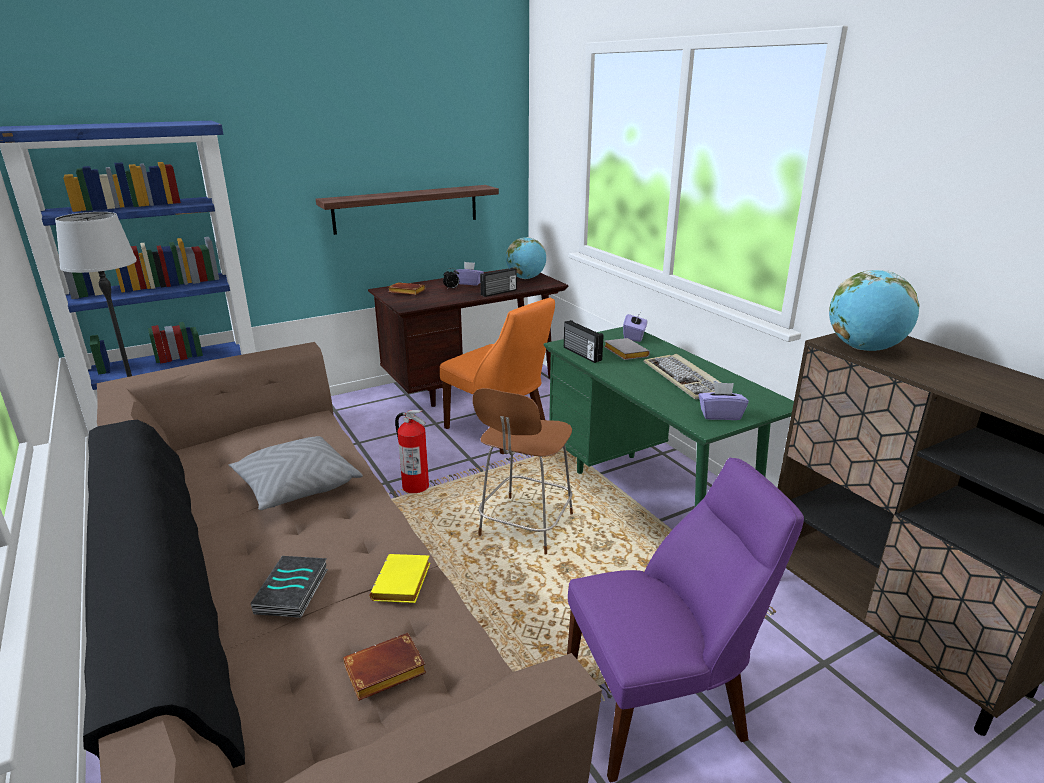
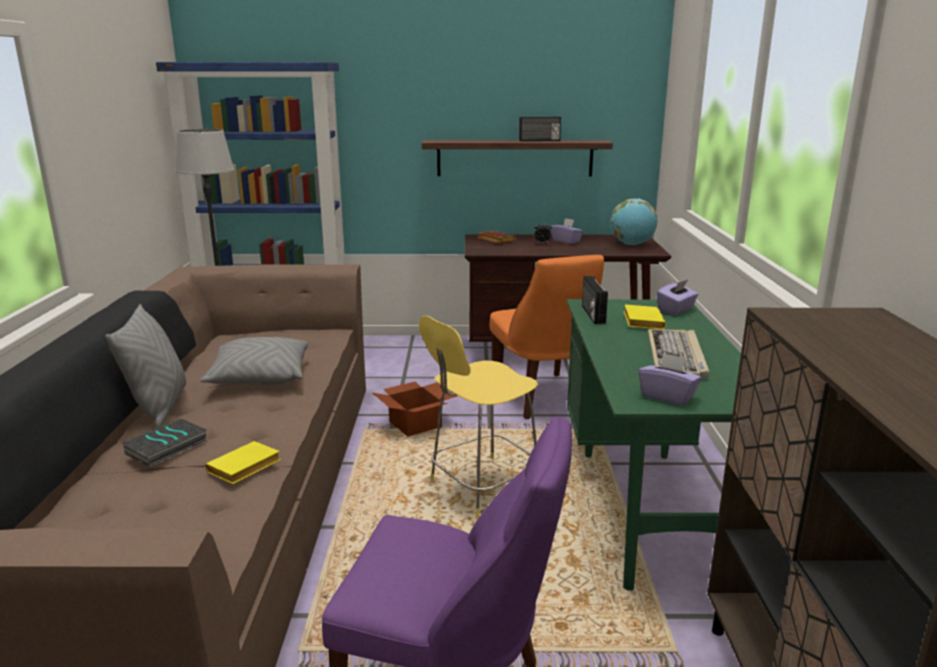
camera: 30 degrees right, 5 degrees down
brown book [343,633,426,701] -> none
fire extinguisher [395,410,429,493] -> cardboard box [373,382,458,437]
brown stool [472,388,573,555] -> yellow stool [419,316,538,518]
radio [480,268,517,297] -> radio moved to [519,117,561,141]
grey book [604,338,650,360] -> yellow book [624,305,666,329]
globe [829,270,920,351] -> none
none -> grey pillow [105,304,186,428]

